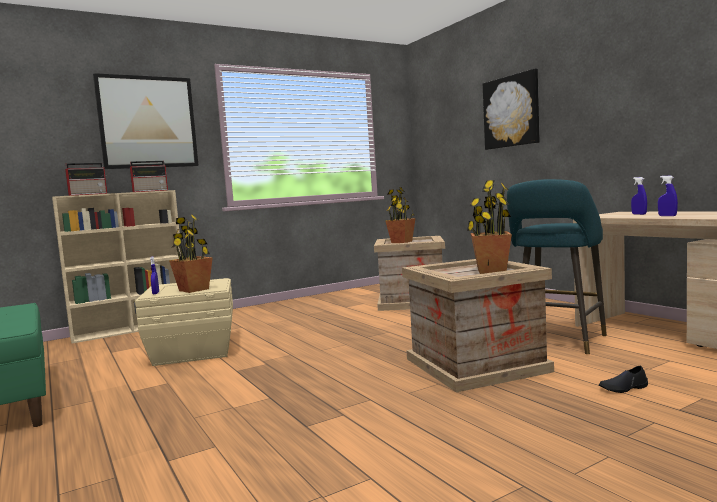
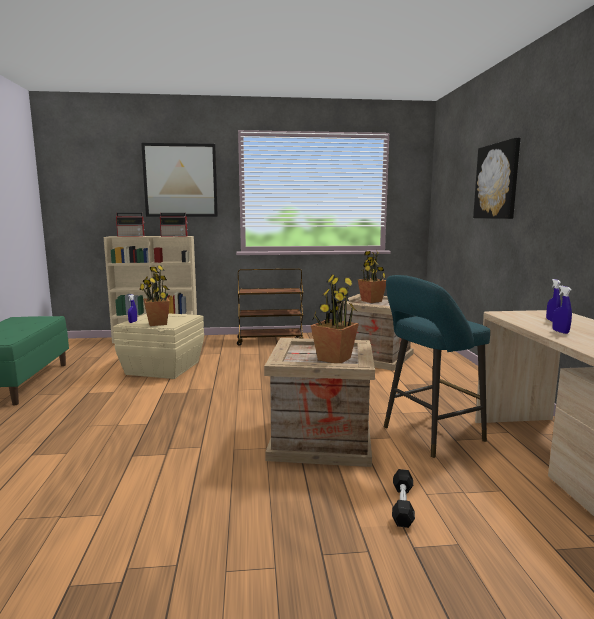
camera: 25 degrees right, 5 degrees up
black shoe [599,365,648,393] -> black dumbbell [392,469,415,528]
none -> brown cart [237,268,304,346]

